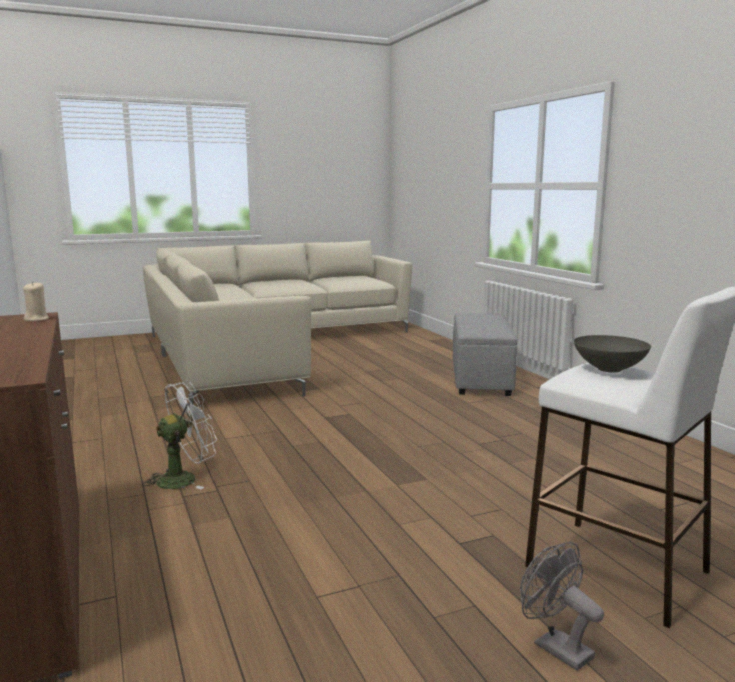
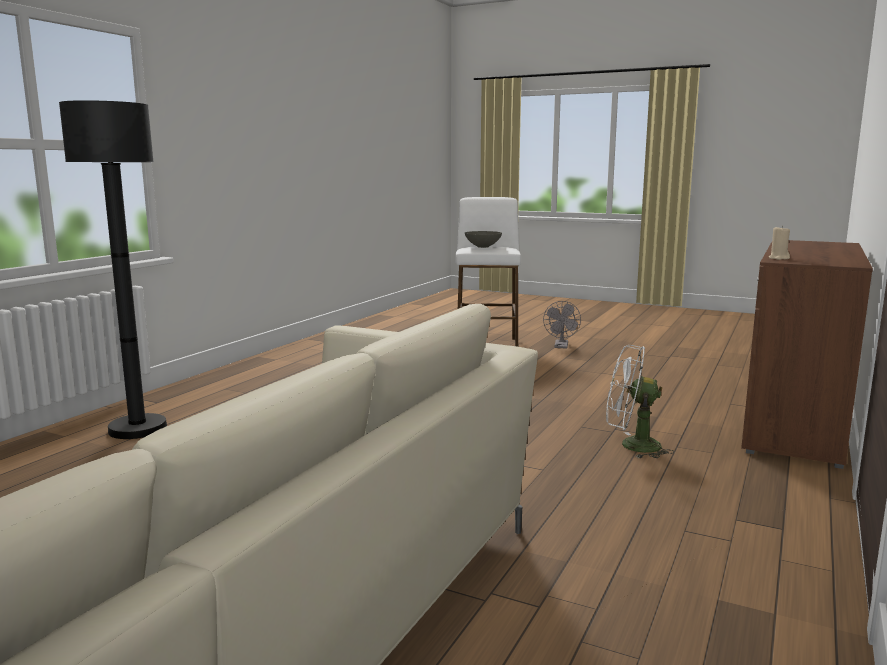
camera: 130 degrees left, 0 degrees up
grey ottoman [453,313,517,396] -> black floor lamp [59,100,167,439]

